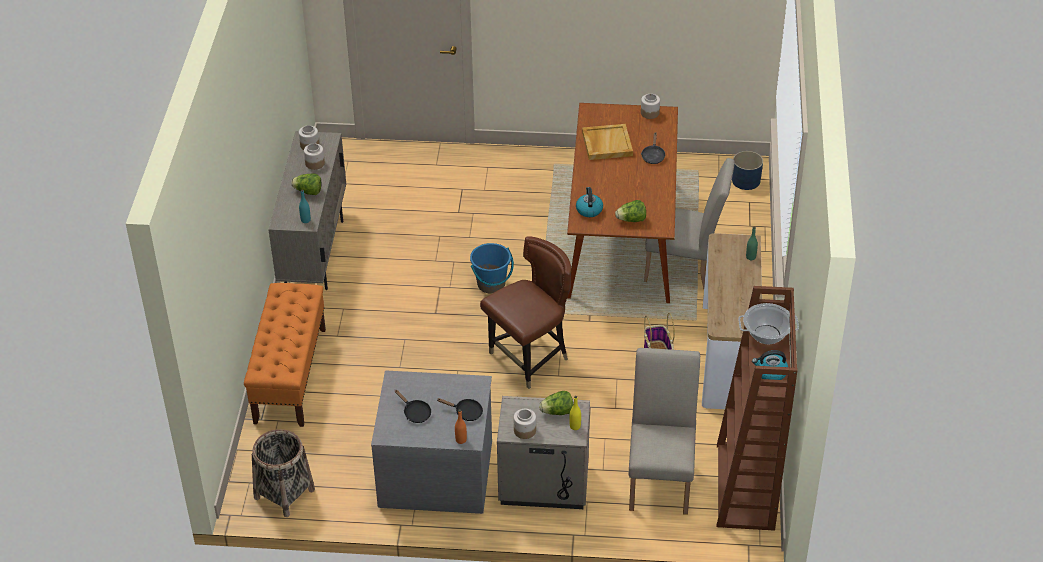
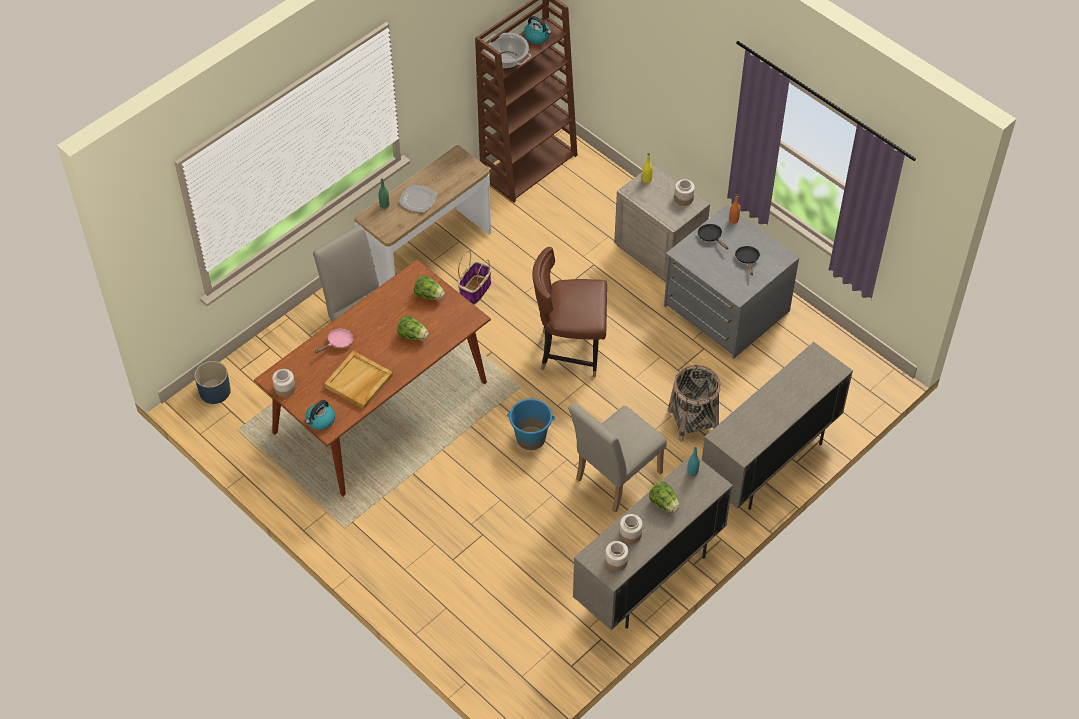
camera: 140 degrees left, 10 degrees up
orange bench [244,283,326,427] -> beige cabinet [702,342,853,510]
basket [252,429,315,517] -> basket moved to [668,365,721,441]
lettuce [539,391,573,415] -> lettuce moved to [397,315,429,340]
kettle [576,187,603,217] -> kettle moved to [306,400,335,430]
beige chair [629,348,700,515] -> beige chair moved to [568,402,667,513]
black frying pan [641,133,666,164] -> pink frying pan [315,329,353,353]
none -> plate [399,184,437,212]

